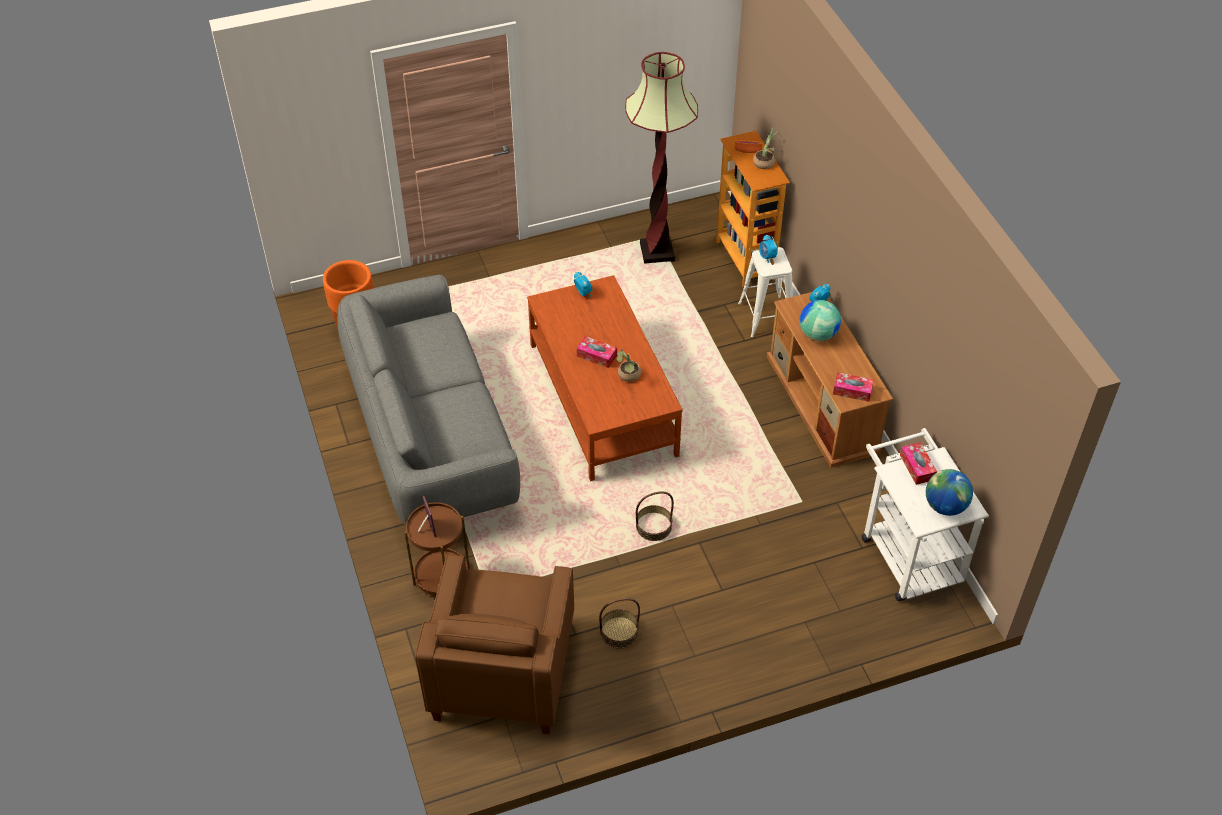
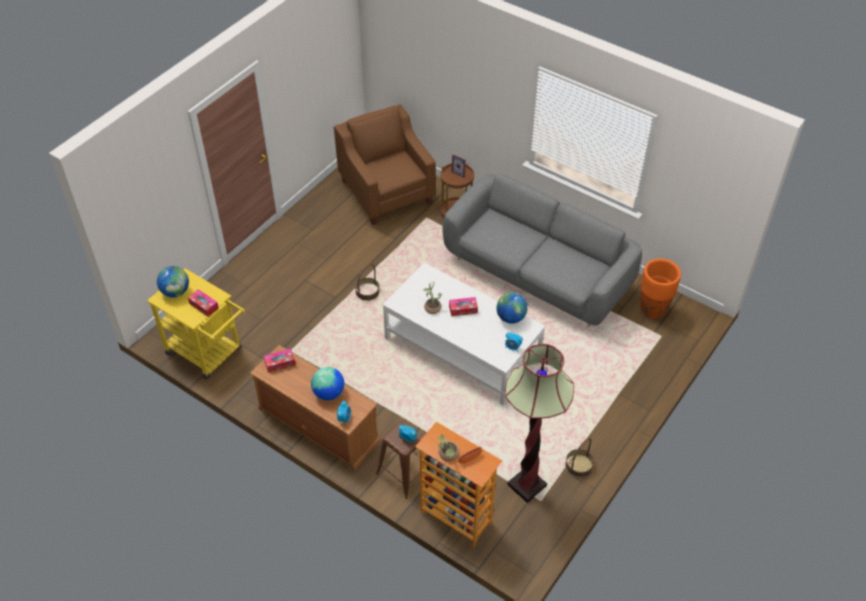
camera: 145 degrees right, 0 degrees up
brown coffee table [527,275,682,481] -> white coffee table [383,263,545,405]
basket [599,598,640,649] -> basket moved to [565,438,594,478]
white stool [738,247,793,337] -> brown stool [376,421,427,499]
white cart [862,428,989,601] -> yellow cart [147,268,245,380]
none -> globe [496,293,527,324]

